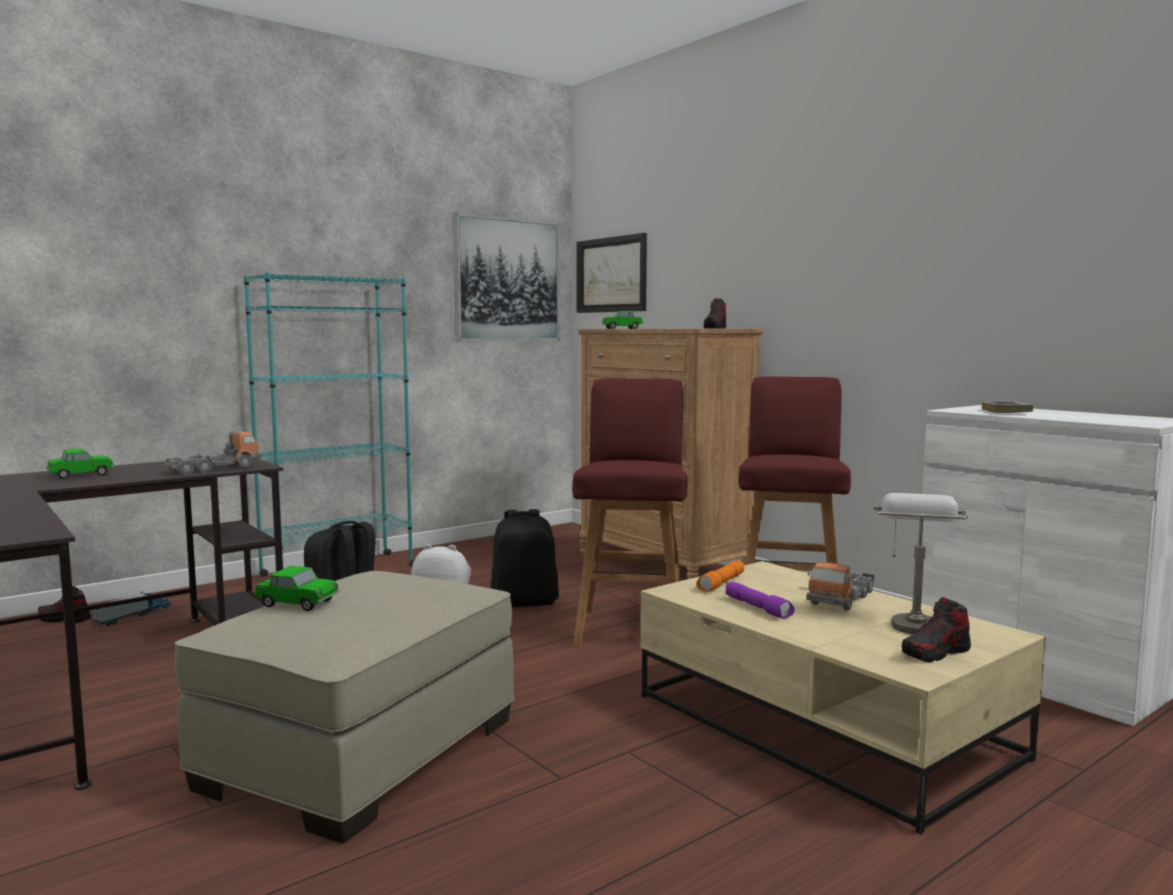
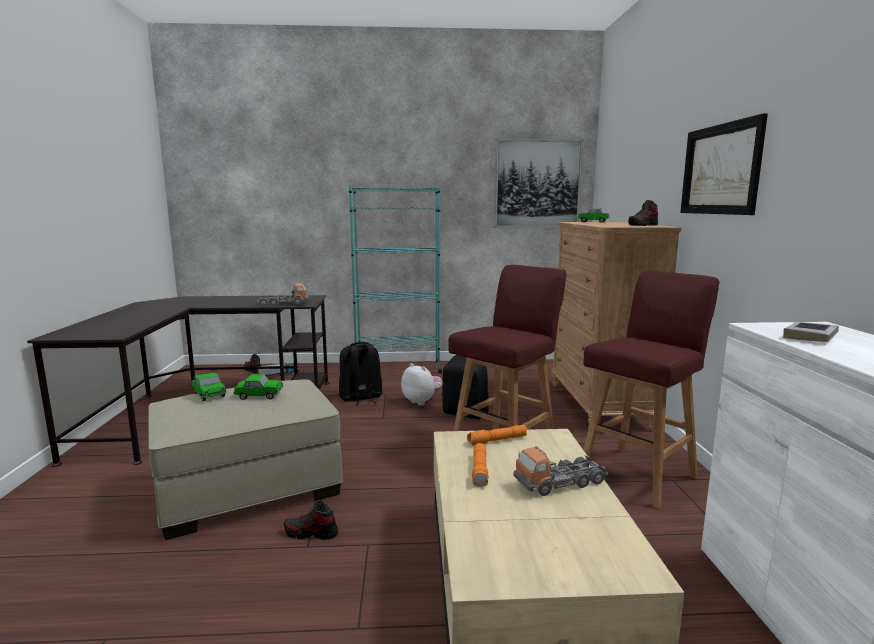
camera: 35 degrees right, 5 degrees up
toy car [47,449,114,479] -> toy car moved to [234,374,283,400]
picture [576,233,647,313] -> picture moved to [680,114,768,215]
purple flashlight [726,582,795,619] -> orange flashlight [472,443,488,486]
grey table lamp [874,493,967,634] -> none
shoe [902,597,971,662] -> shoe moved to [284,501,338,540]

